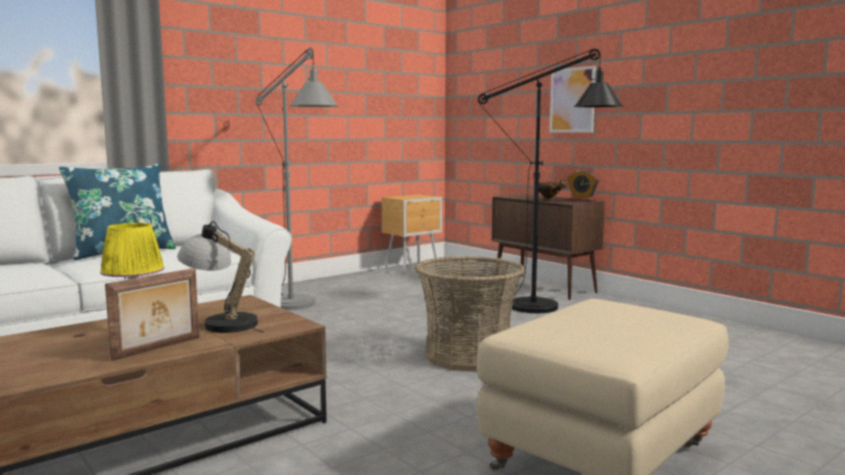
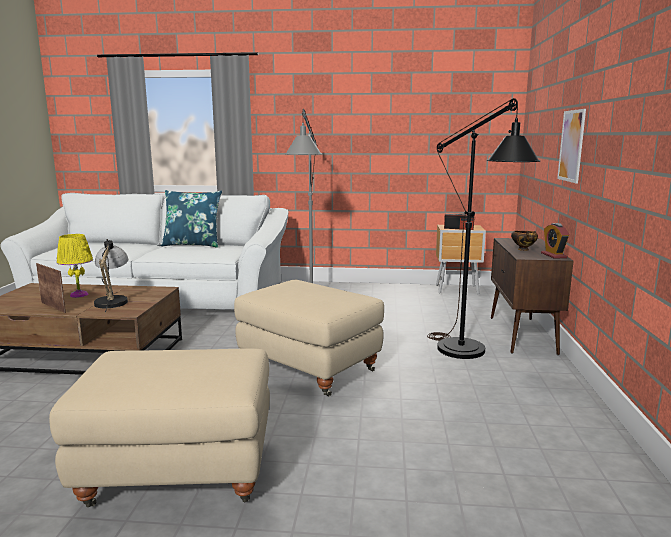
camera: 45 degrees right, 5 degrees up
picture frame [105,268,199,361] -> picture frame turned 135 degrees counterclockwise [36,263,66,313]
basket [415,256,526,372] -> beige ottoman [234,280,384,397]
none -> radio [444,213,474,230]

